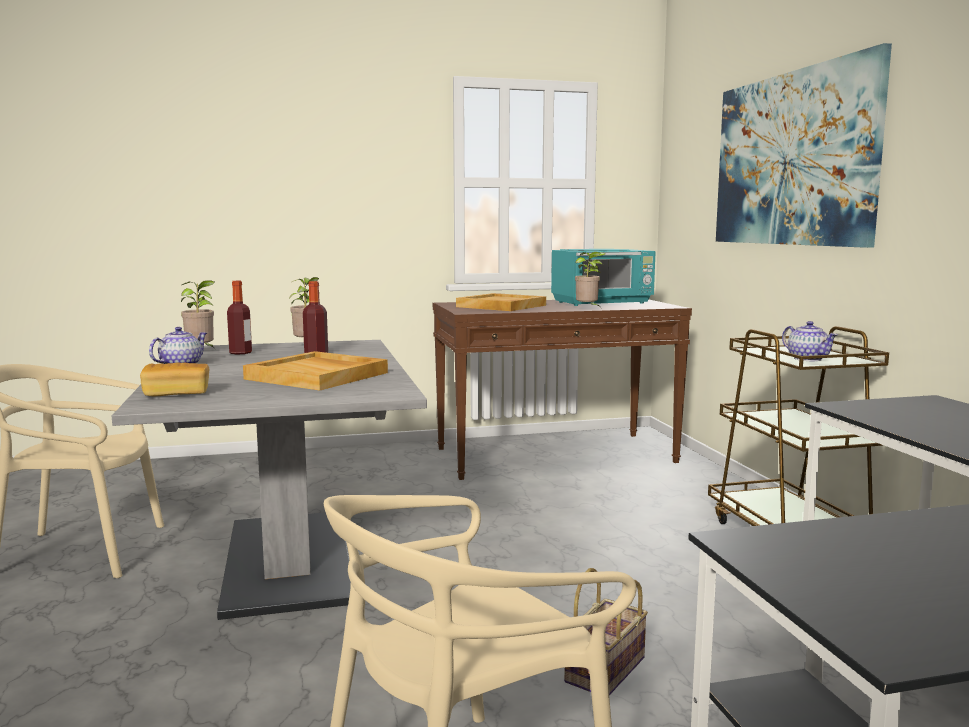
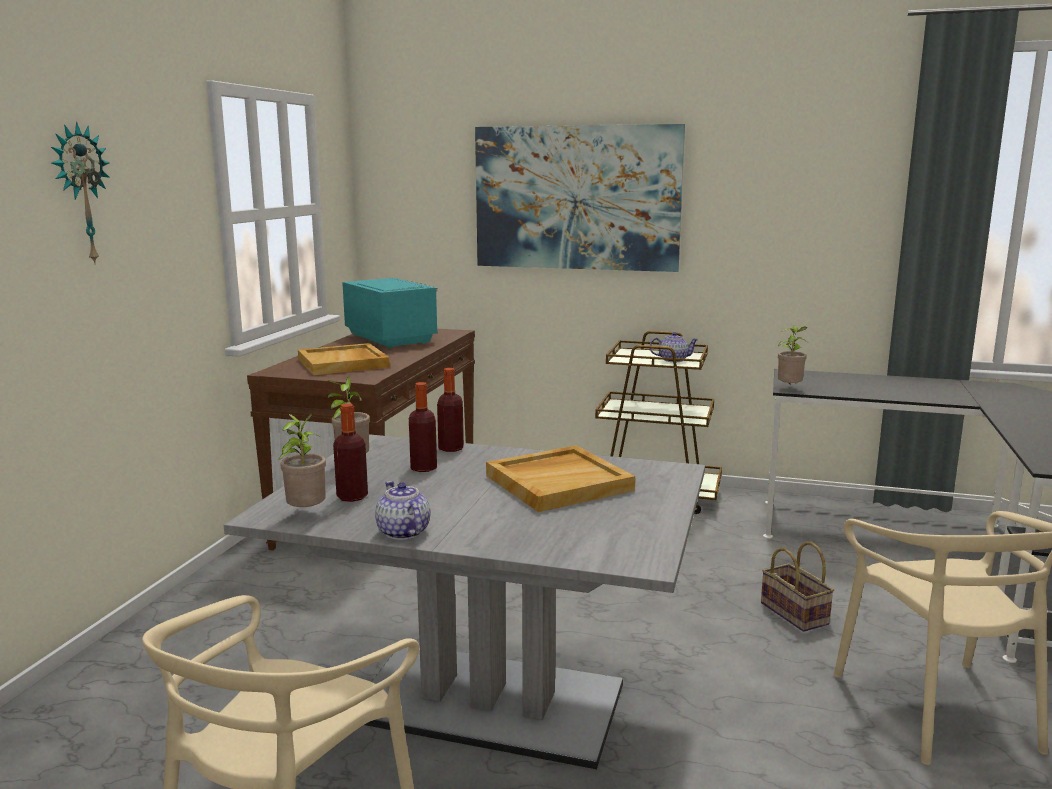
camera: 60 degrees left, 5 degrees up
bread [140,363,209,396] -> none
turquoise microwave [551,249,656,306] -> turquoise microwave turned 45 degrees counterclockwise [342,278,438,348]
potted plant [575,252,605,307] -> potted plant moved to [778,325,807,385]
none -> wall clock [51,122,110,265]
none -> bottle [437,368,464,452]

